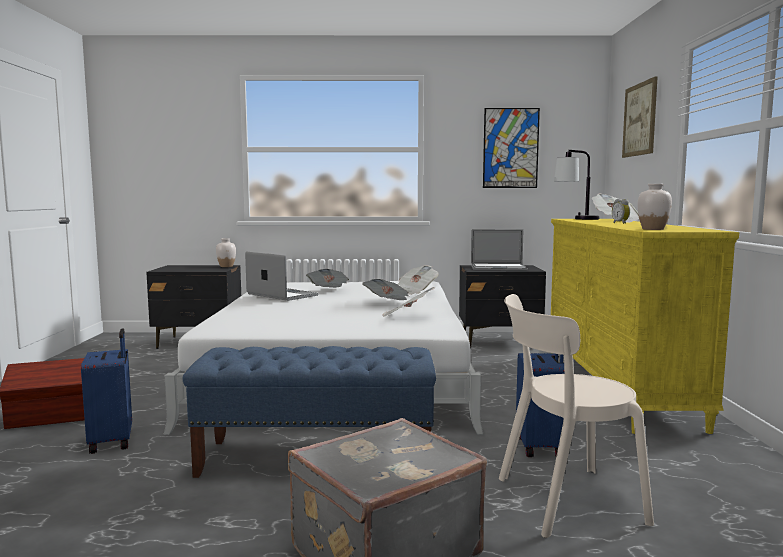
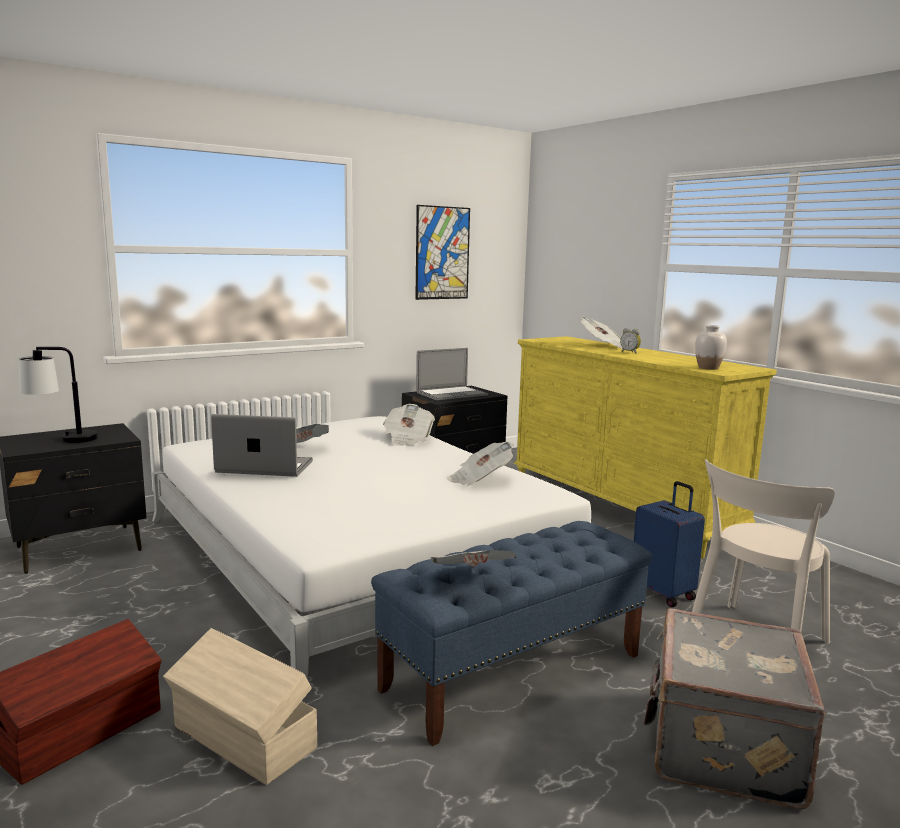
camera: 35 degrees left, 5 degrees up
blue suitcase [81,329,132,454] -> beige storage box [163,628,317,785]
white vase [216,238,236,267] -> none
newspaper [362,279,409,300] -> newspaper moved to [430,550,517,567]
table lamp [554,150,600,220] -> table lamp moved to [19,347,98,443]
picture [622,76,658,158] -> none

